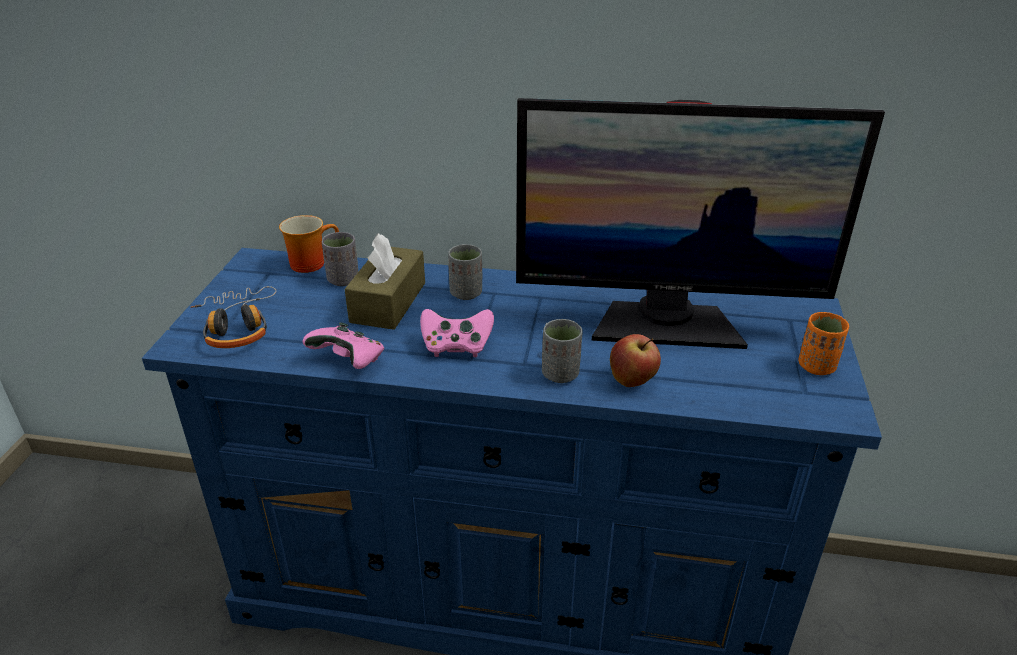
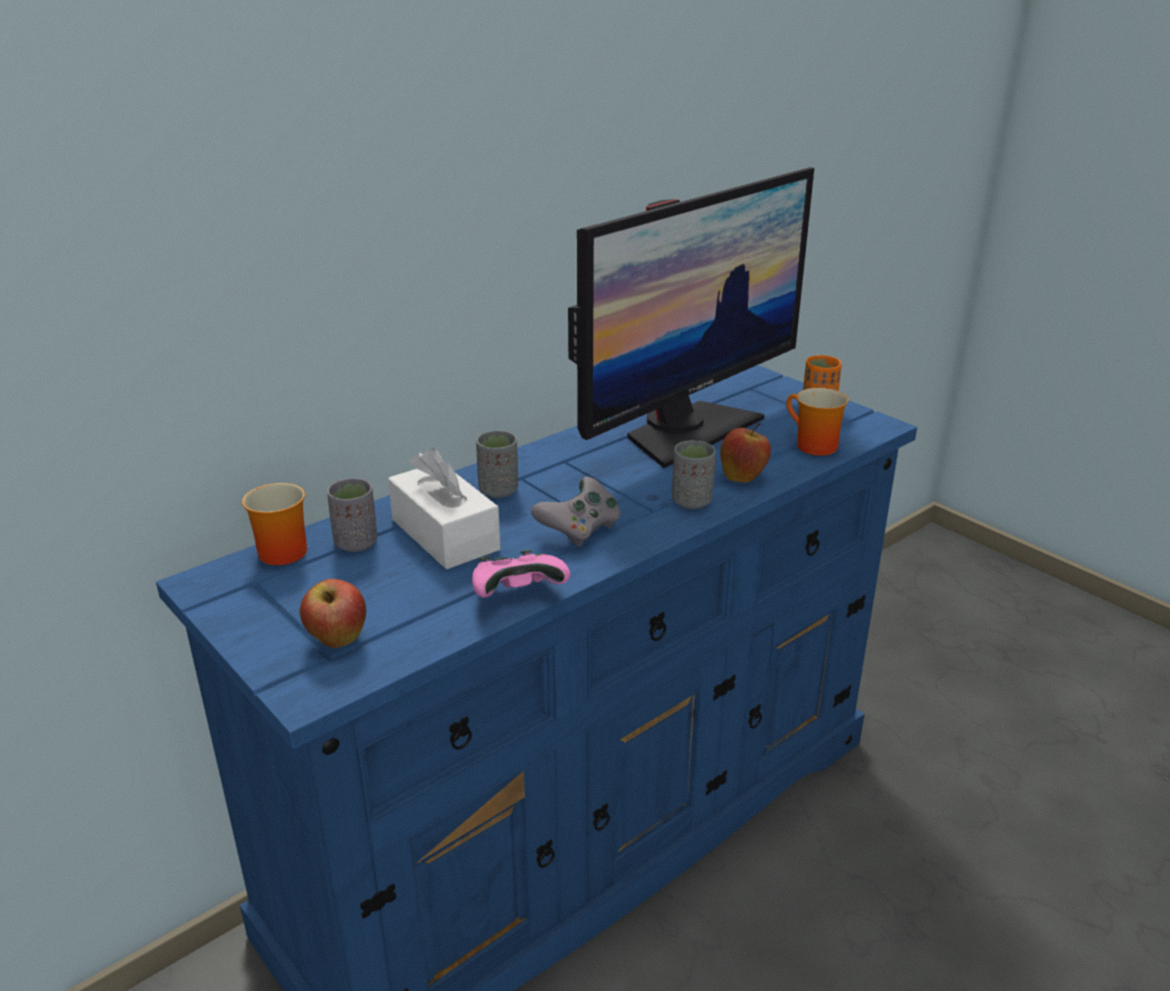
camera: 50 degrees left, 5 degrees down
headphones [190,286,277,348] -> apple [300,579,366,648]
brown tissue box [344,233,425,330] -> white tissue box [388,448,500,569]
pink game controller [420,309,494,357] -> grey game controller [531,477,621,547]
none -> mug [786,388,849,456]

